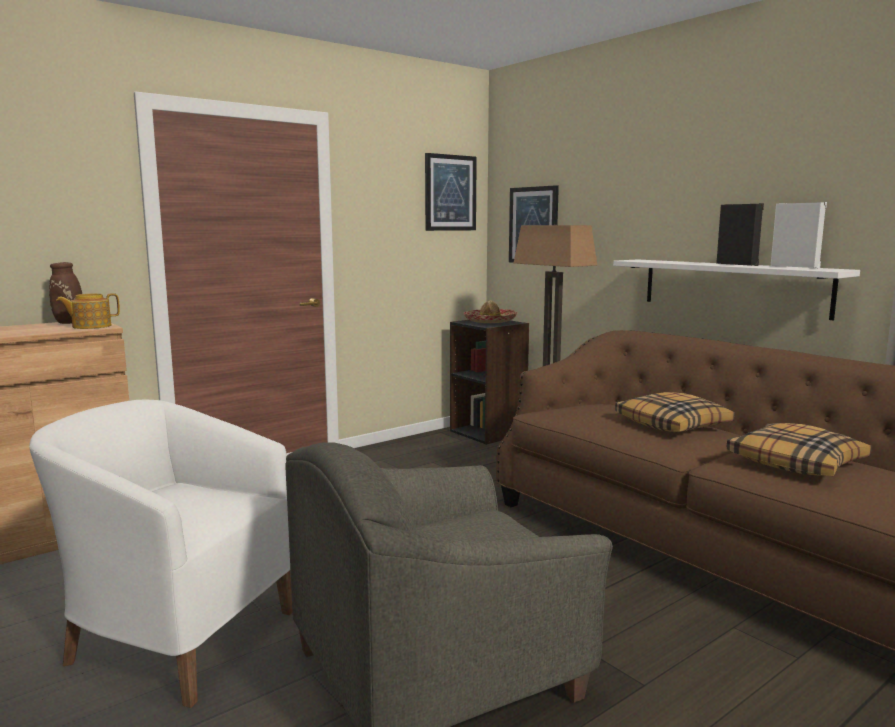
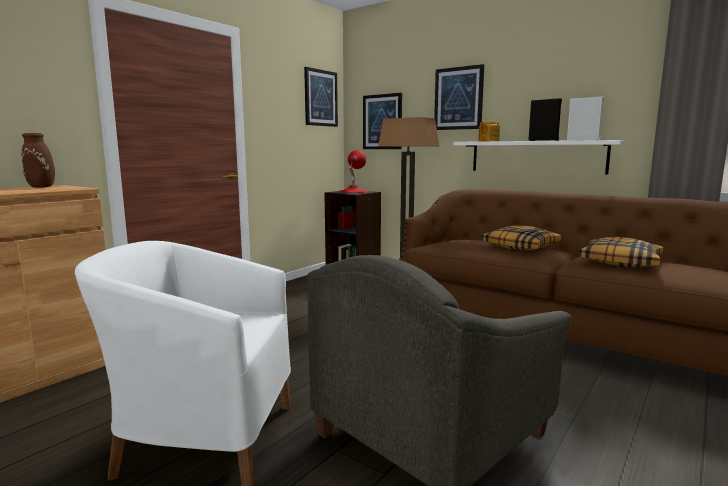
camera: 15 degrees left, 0 degrees up
teapot [56,293,120,329] -> teapot moved to [478,122,500,141]
hat [464,300,517,323] -> red table lamp [338,150,368,193]
none -> picture [434,64,484,130]

